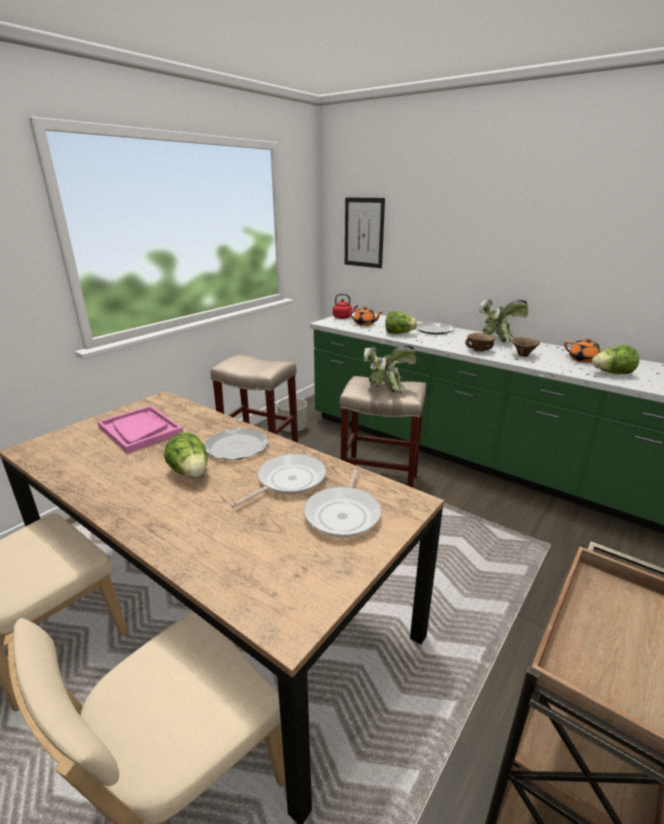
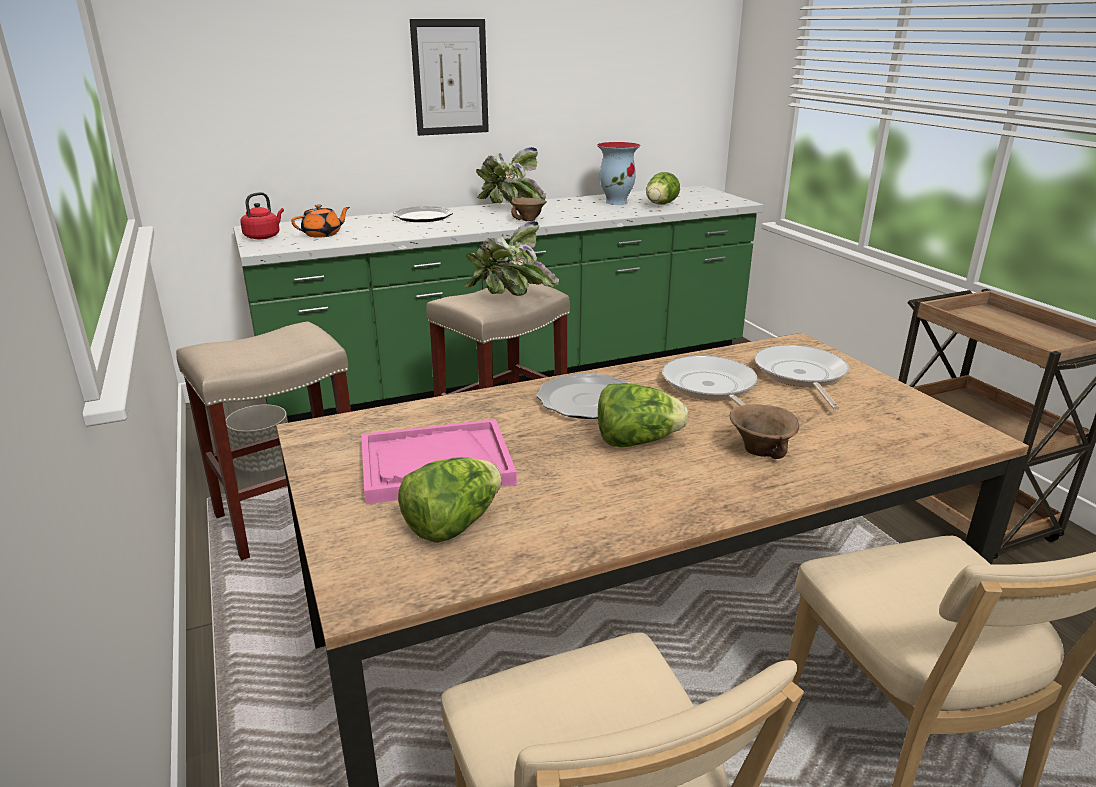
camera: 60 degrees left, 0 degrees up
frying pan [304,467,382,538] -> frying pan turned 135 degrees counterclockwise [755,345,849,410]
picture [345,197,385,268] -> picture moved to [410,19,489,136]
lettuce [385,311,418,334] -> lettuce moved to [398,457,502,543]
brown bowl [512,337,540,357] -> brown bowl moved to [730,404,799,459]
orange teapot [564,338,608,363] -> vase [597,142,640,205]

